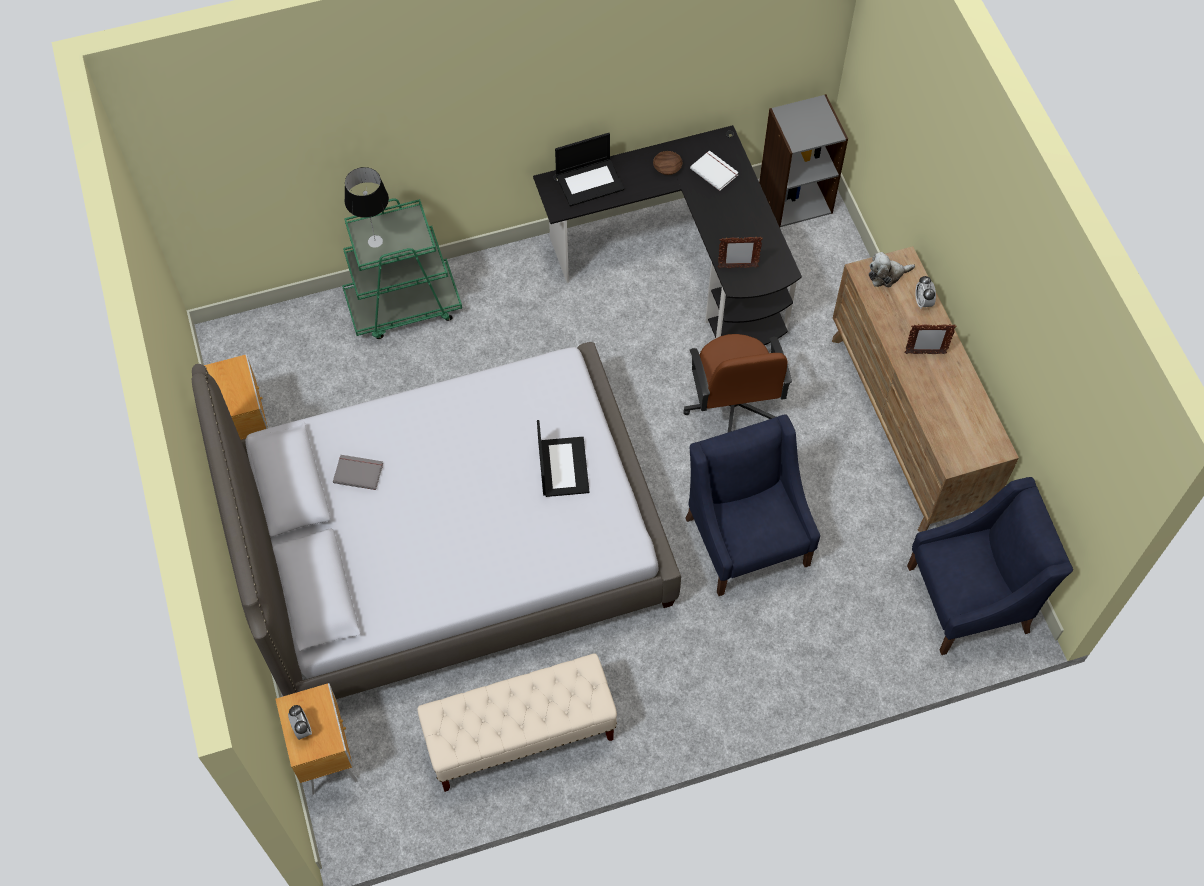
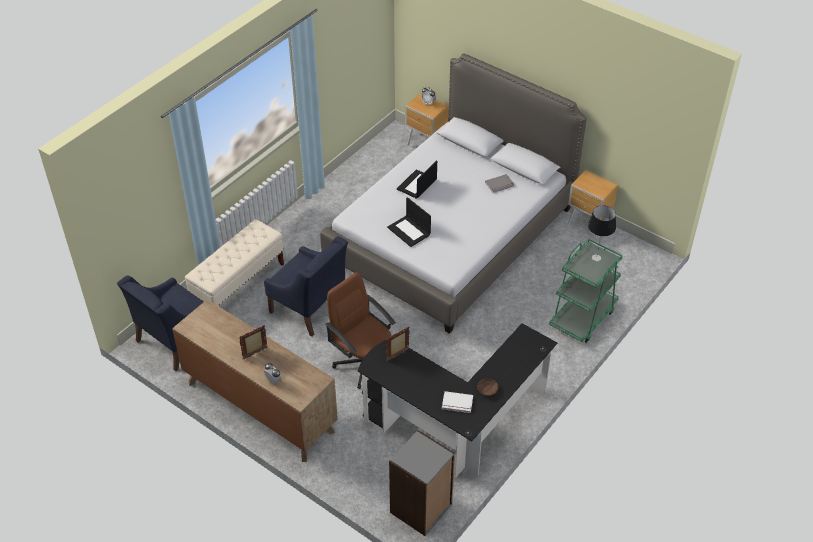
camera: 145 degrees right, 15 degrees down
beige bench [417,653,617,792] -> beige bench moved to [185,219,284,306]
laptop [555,133,624,207] -> laptop moved to [397,161,437,199]
plush toy [869,252,915,287] -> none

